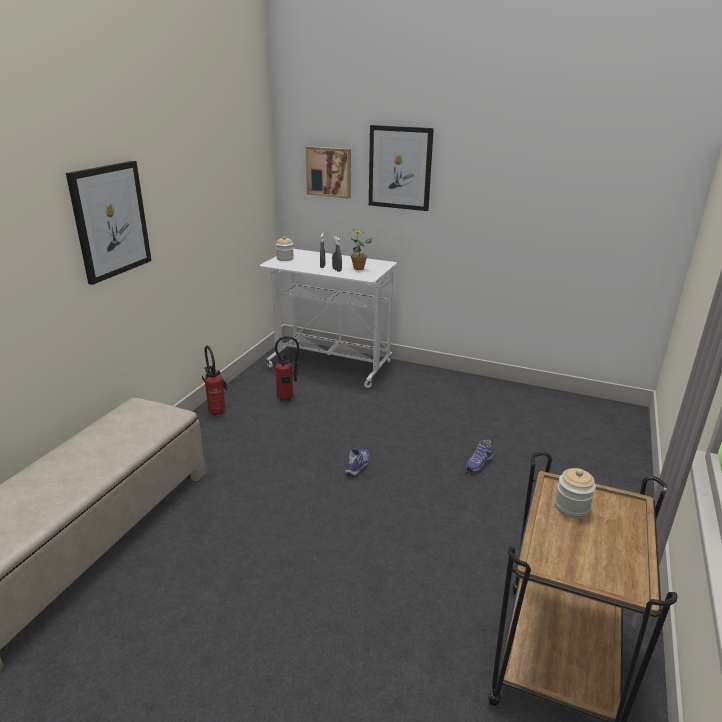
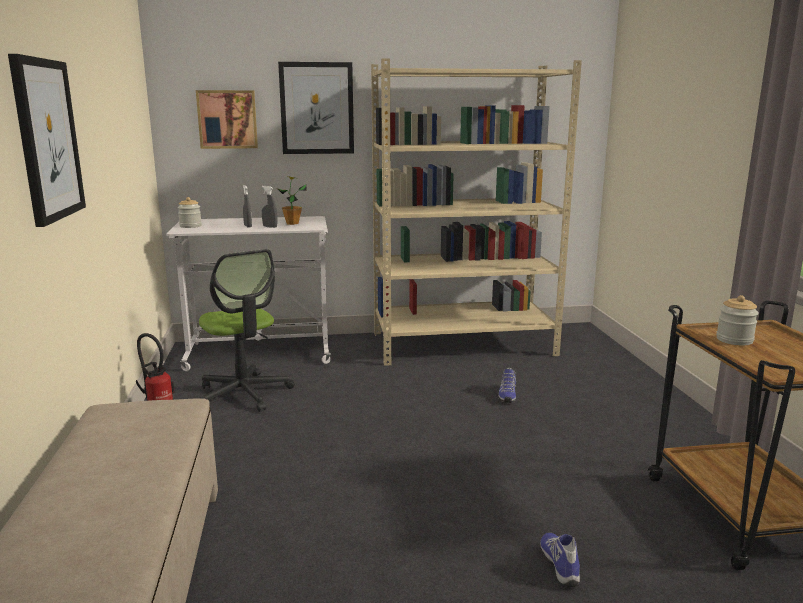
camera: 30 degrees left, 10 degrees down
fire extinguisher [275,336,299,401] -> office chair [199,249,294,412]
shoe [345,449,370,477] -> shoe moved to [540,532,580,588]
none -> beige bookcase [371,58,582,366]

